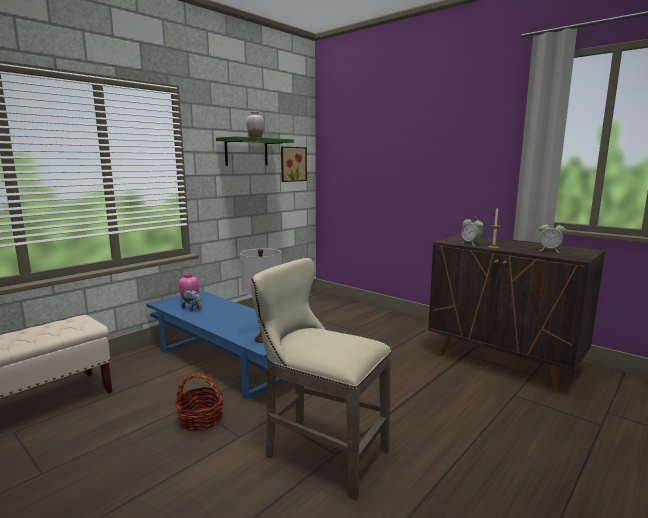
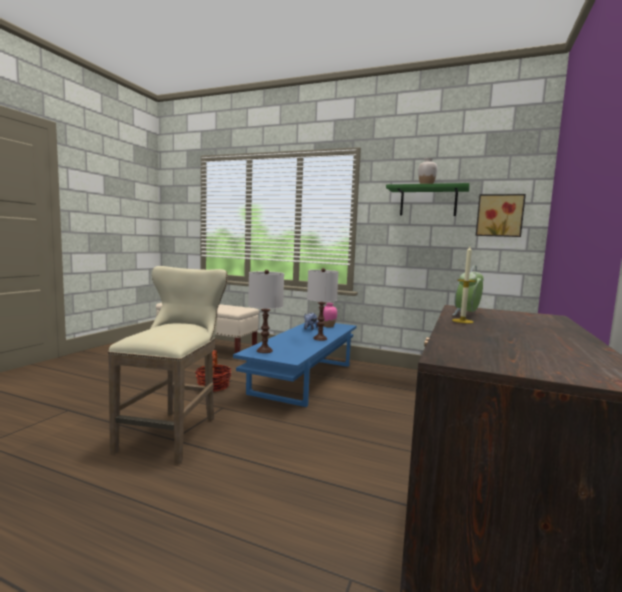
camera: 70 degrees right, 5 degrees down
alarm clock [538,221,566,253] -> none
none -> white table lamp [307,268,339,341]

